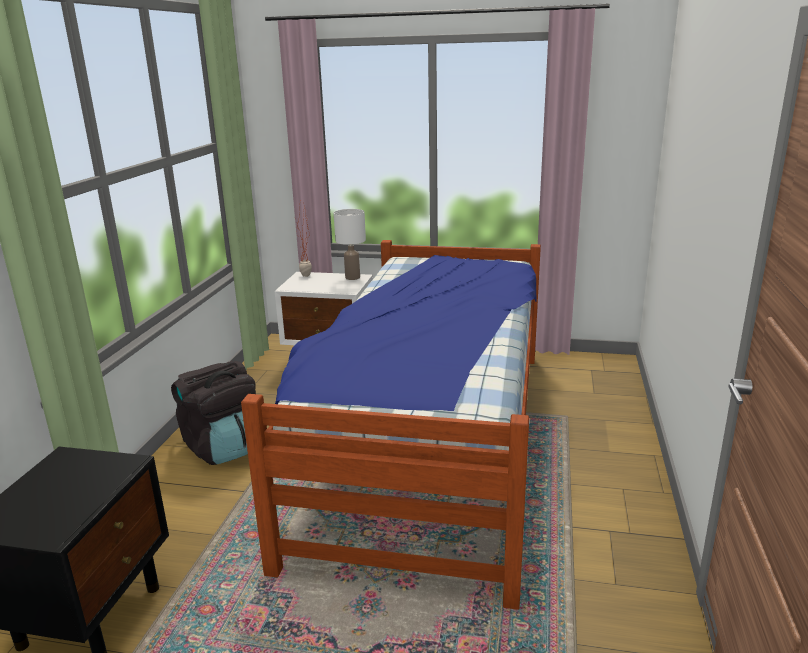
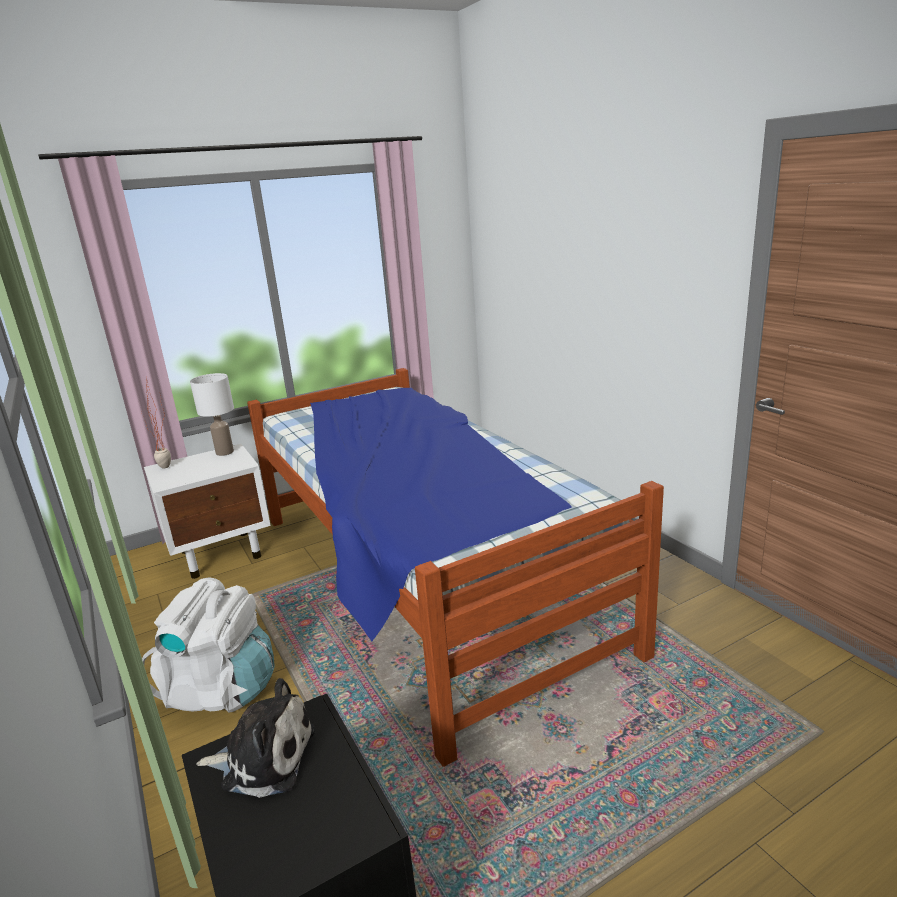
camera: 40 degrees left, 0 degrees up
black backpack [171,361,256,465] -> white backpack [142,577,275,713]
none -> plush toy [196,678,315,798]

